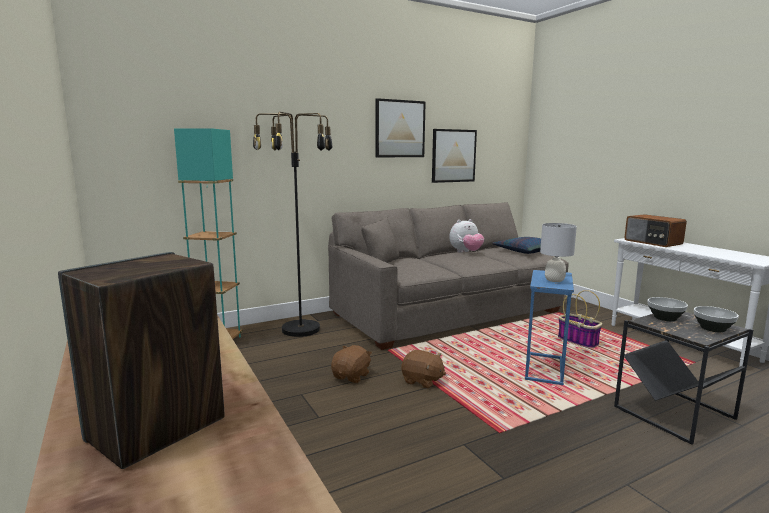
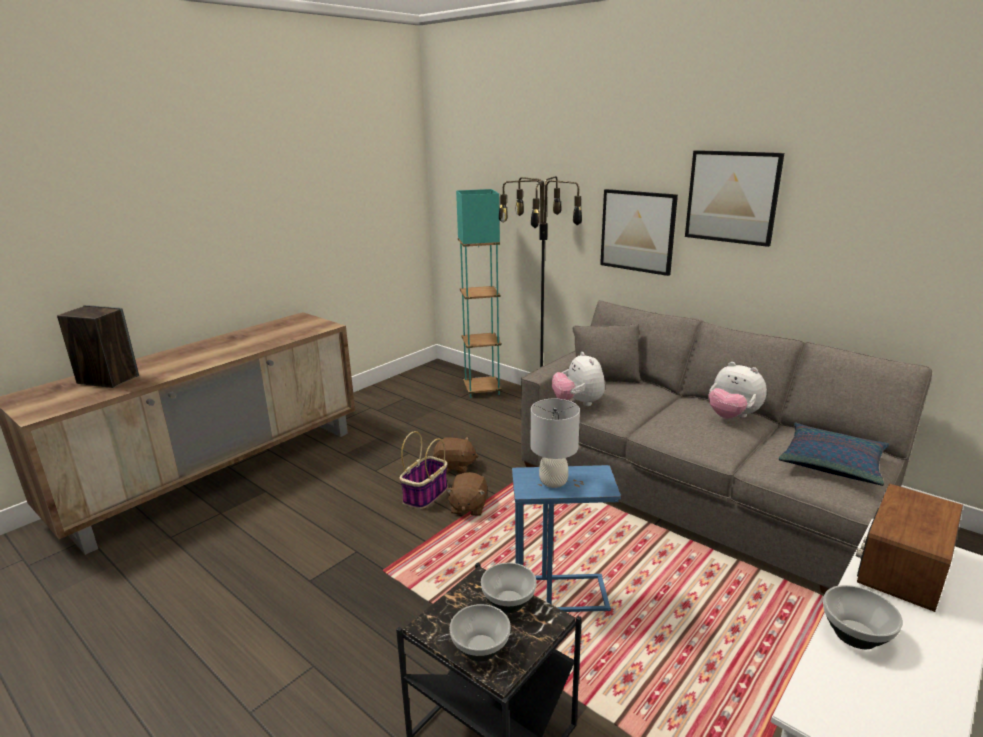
camera: 70 degrees right, 10 degrees up
picture [432,129,477,183] -> picture moved to [600,189,678,276]
basket [558,290,602,348] -> basket moved to [400,431,447,509]
none -> plush toy [552,352,605,406]
none -> bowl [823,585,903,649]

